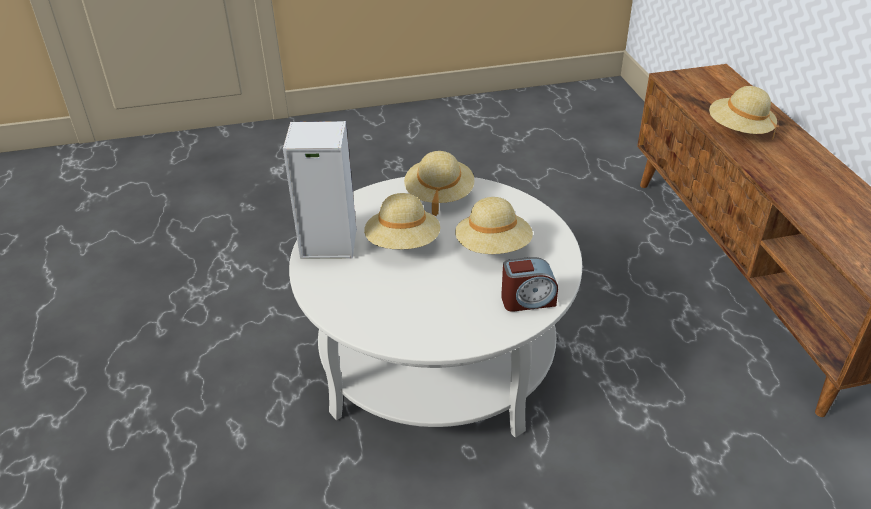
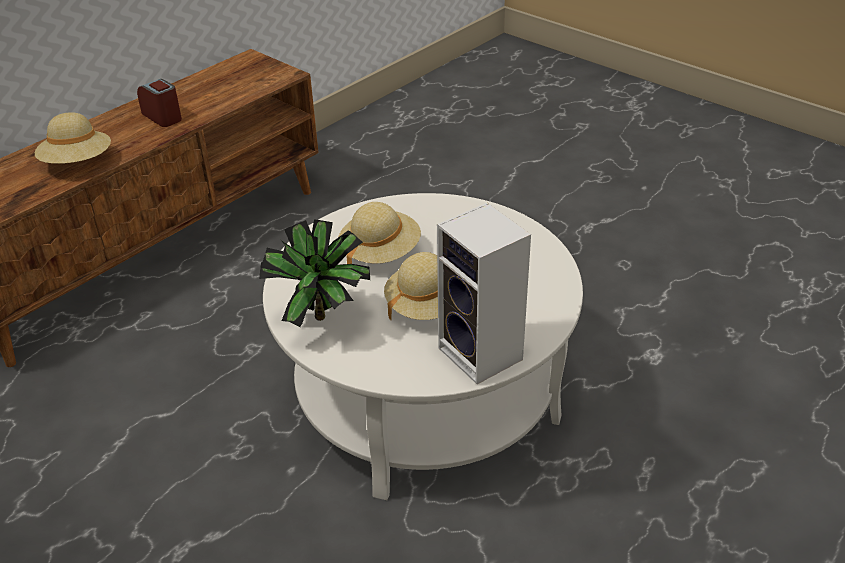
camera: 125 degrees left, 0 degrees up
beige hat [404,151,474,216] -> potted plant [259,219,370,327]
alarm clock [501,257,558,312] -> alarm clock moved to [137,79,182,127]

